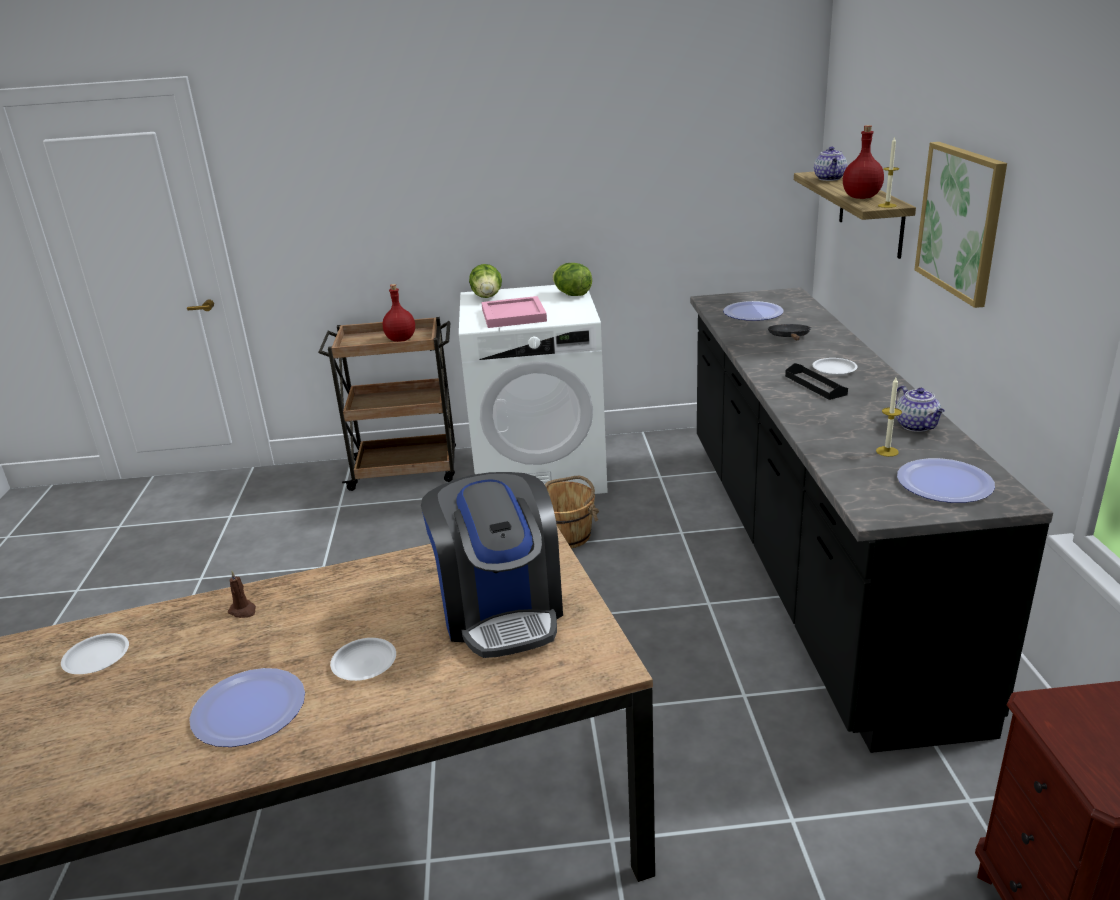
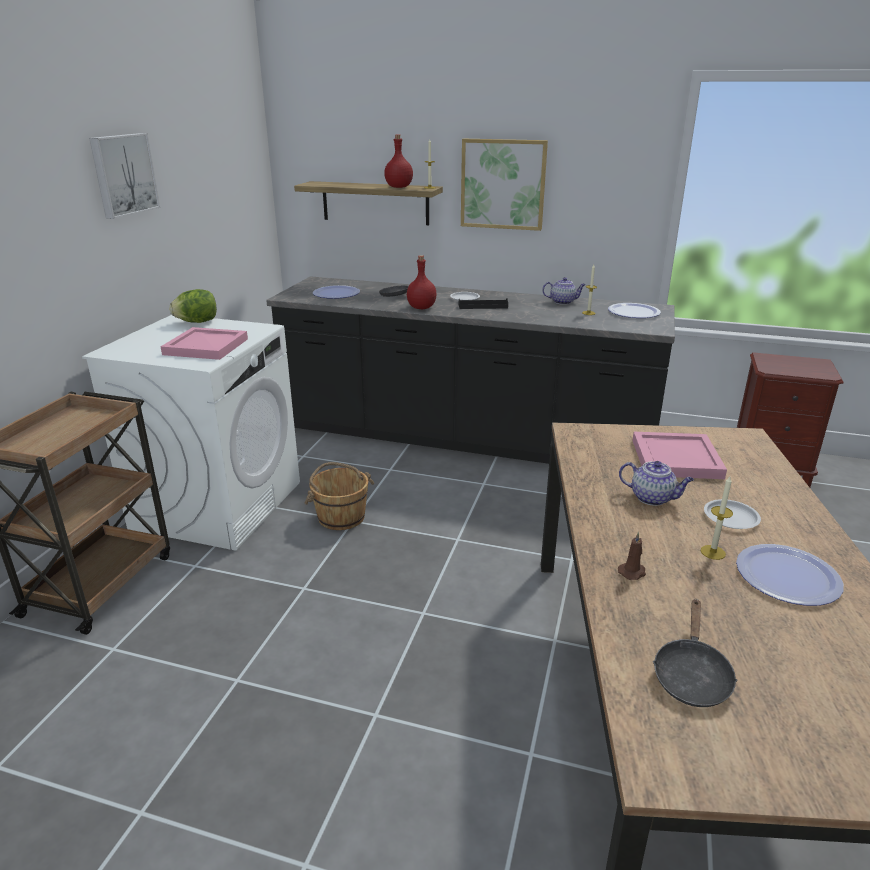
camera: 70 degrees left, 0 degrees up
white plate [61,633,129,674] -> black frying pan [653,599,738,707]
red bottle [383,284,415,342] -> red bottle moved to [407,255,437,309]
coffee machine [421,472,563,658] -> pink tray [632,432,727,479]
lettuce [469,264,502,298] -> none
teapot [814,147,847,181] -> teapot moved to [619,461,694,506]
none -> picture [89,133,160,219]
none -> candle [701,476,733,560]

